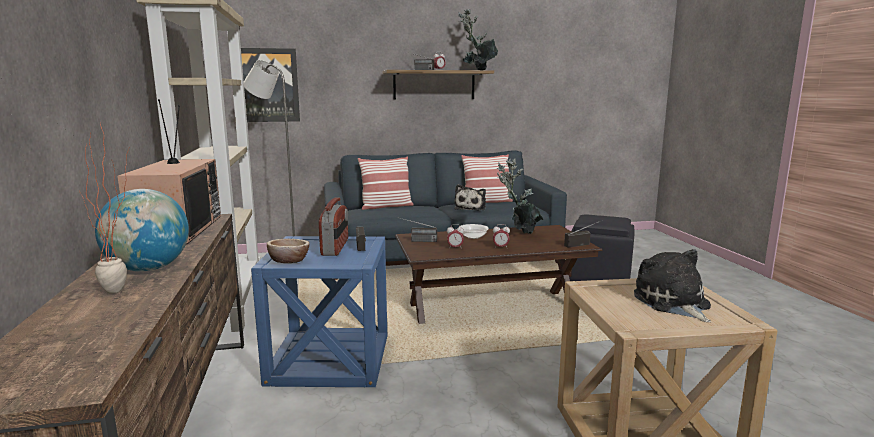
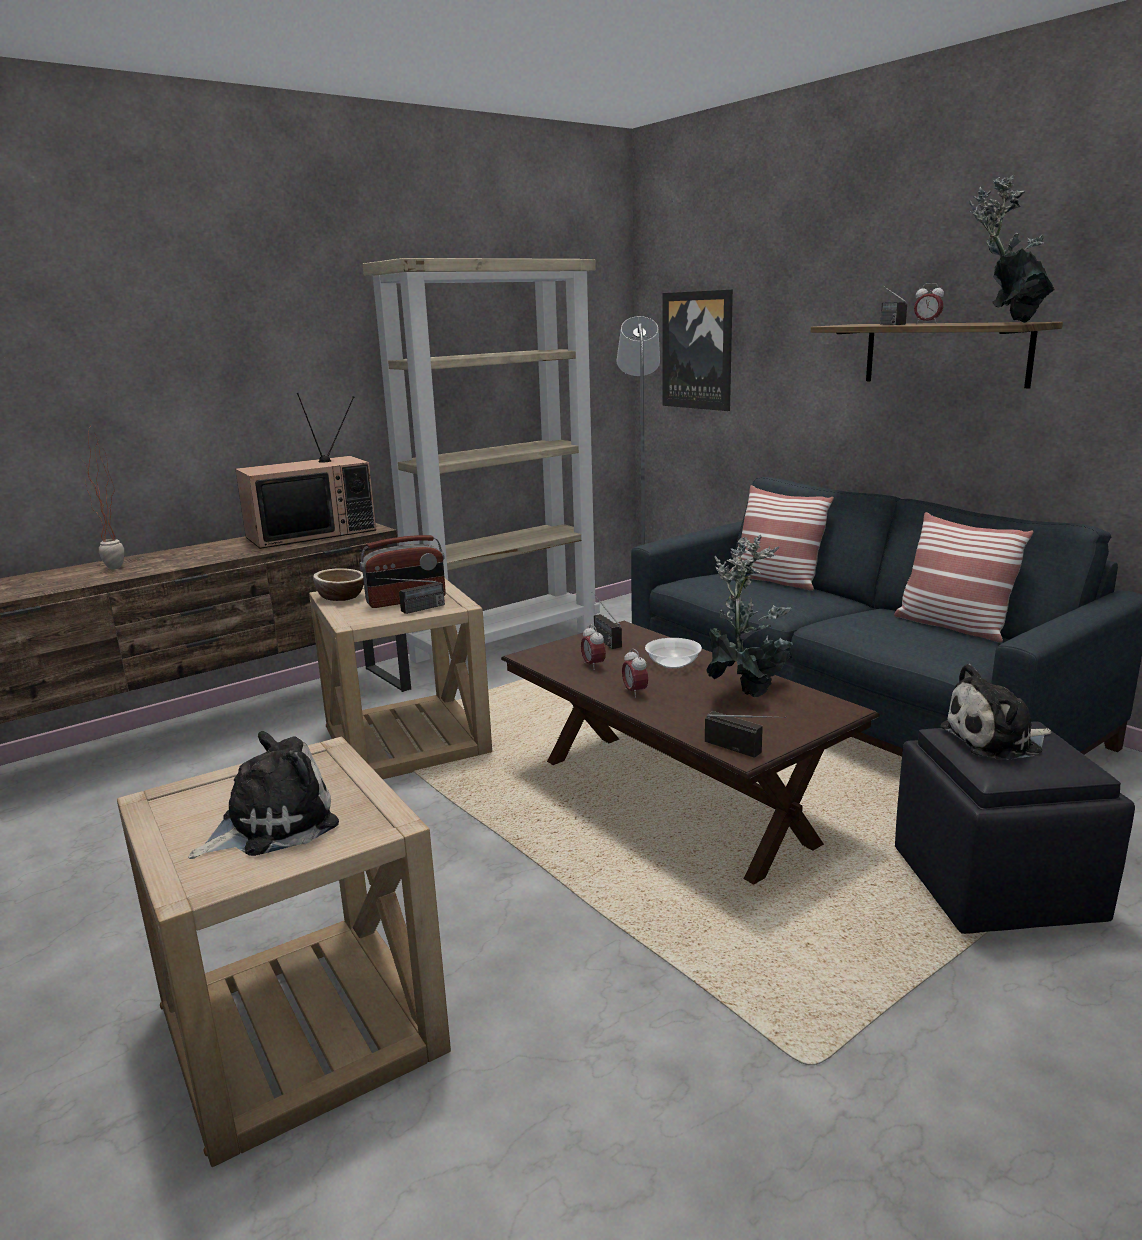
camera: 65 degrees right, 5 degrees up
globe [95,189,189,272] -> none
blue side table [251,236,387,387] -> beige side table [309,578,492,779]
plush toy [454,184,486,211] -> plush toy moved to [940,664,1052,760]

